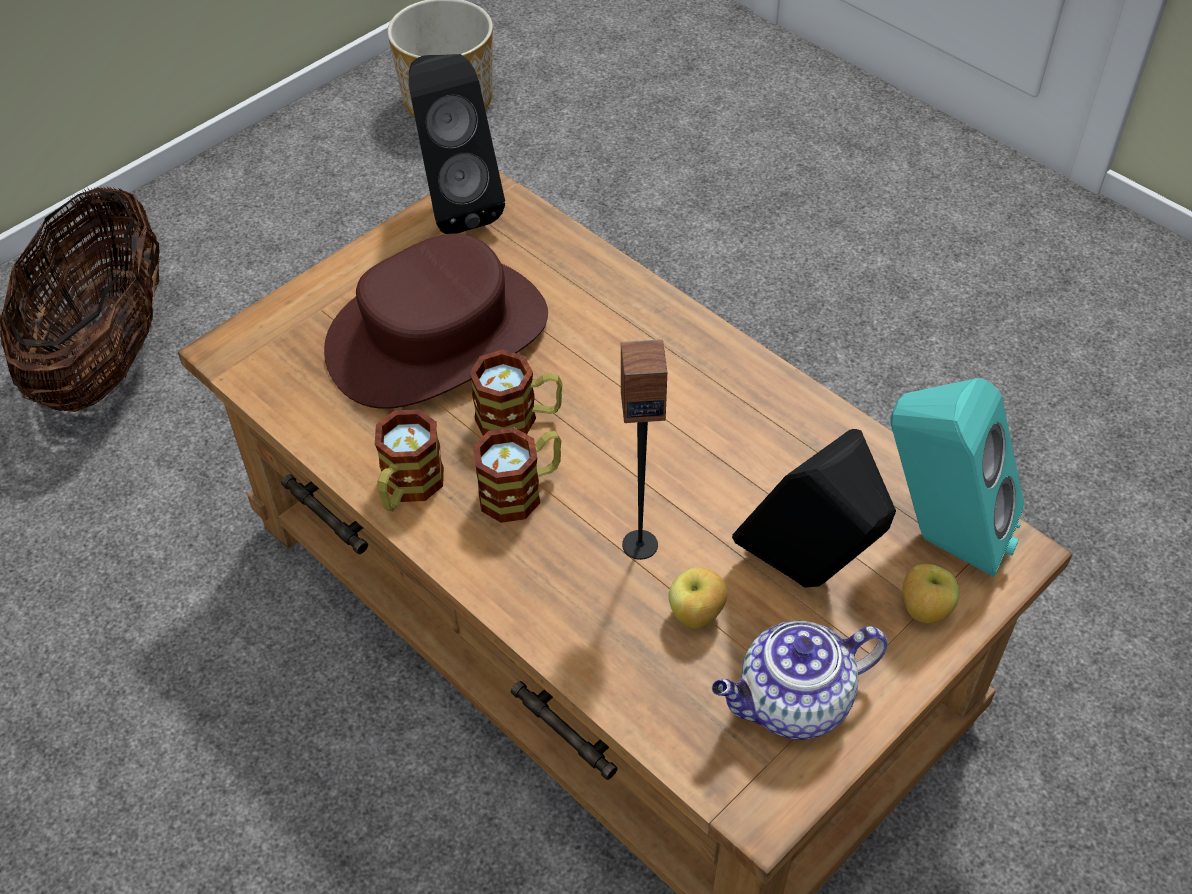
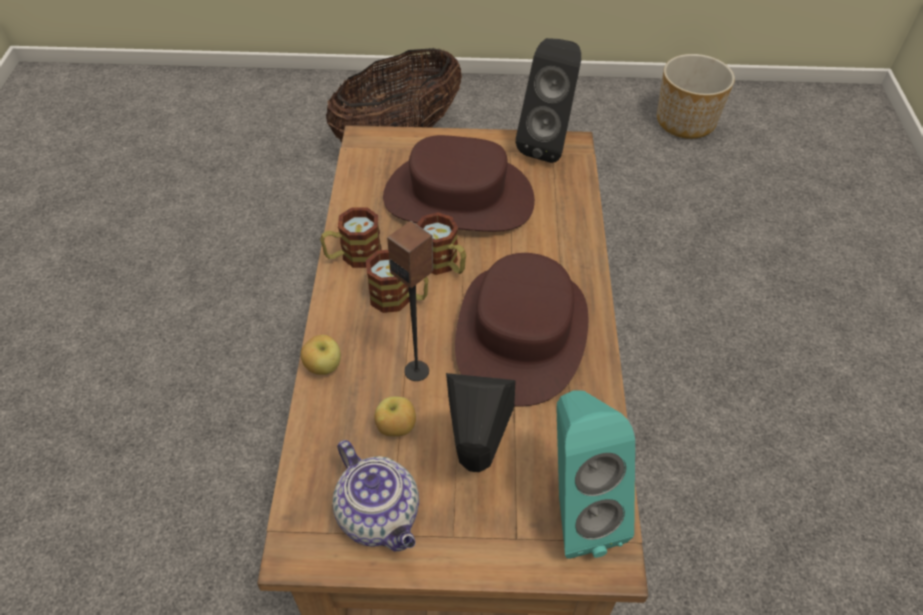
camera: 45 degrees right, 0 degrees up
teapot [712,621,888,740] -> teapot turned 150 degrees counterclockwise [333,440,419,552]
apple [902,564,960,624] -> apple moved to [301,335,341,375]
none -> brown hat [455,253,588,406]

